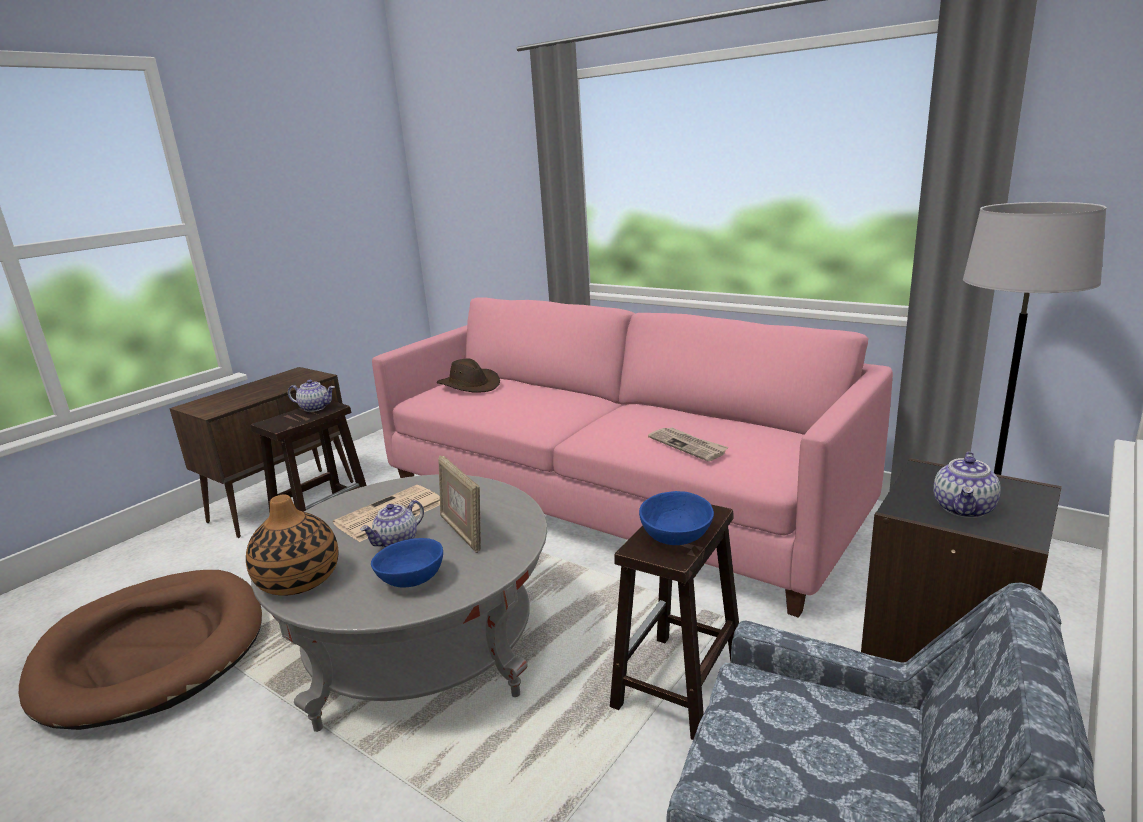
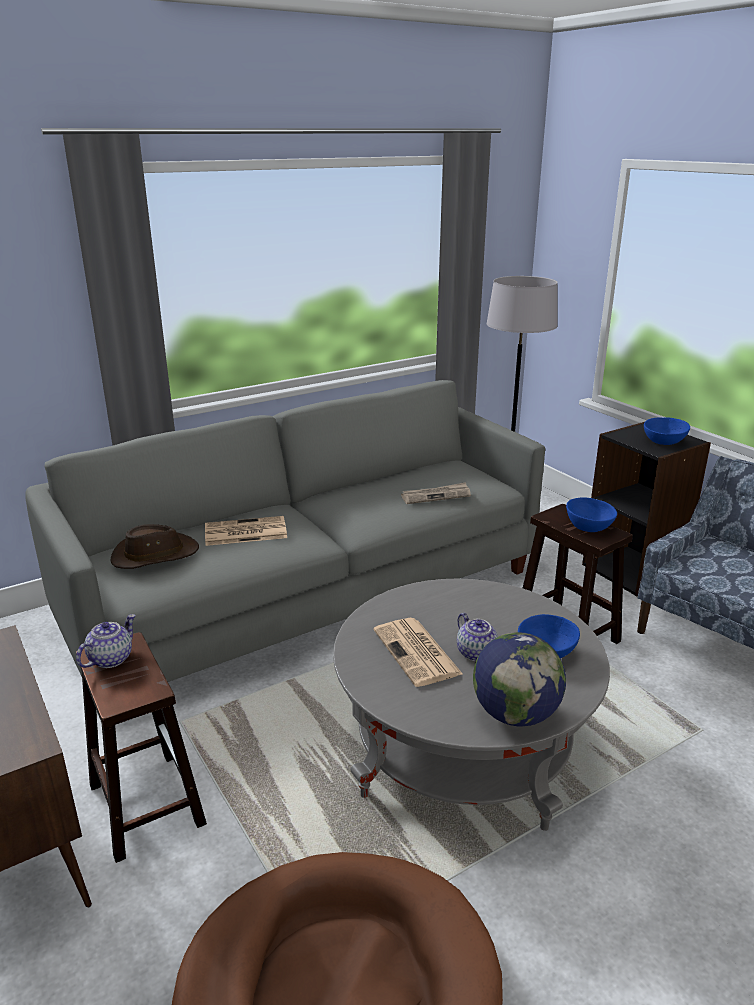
camera: 70 degrees left, 5 degrees up
vase [246,494,338,596] -> globe [473,632,566,727]
pink sofa [372,298,893,618] -> grey sofa [25,380,545,682]
picture frame [438,455,481,553] -> none
teapot [933,452,1001,518] -> blue bowl [644,417,690,445]
none -> newspaper [205,516,287,546]

